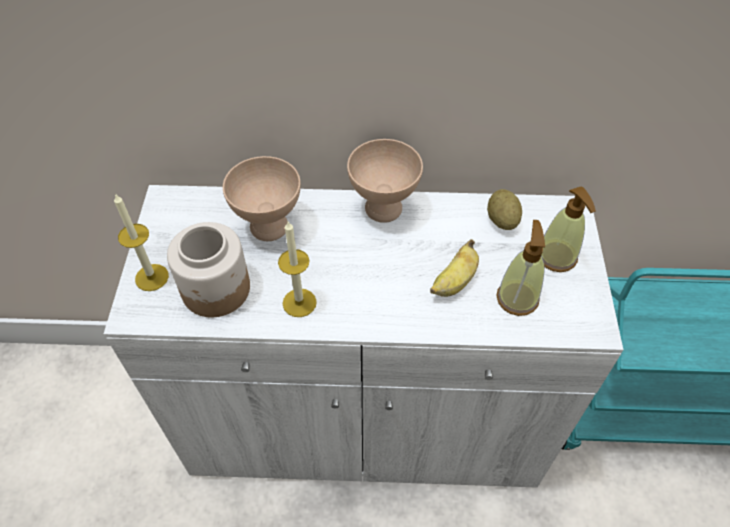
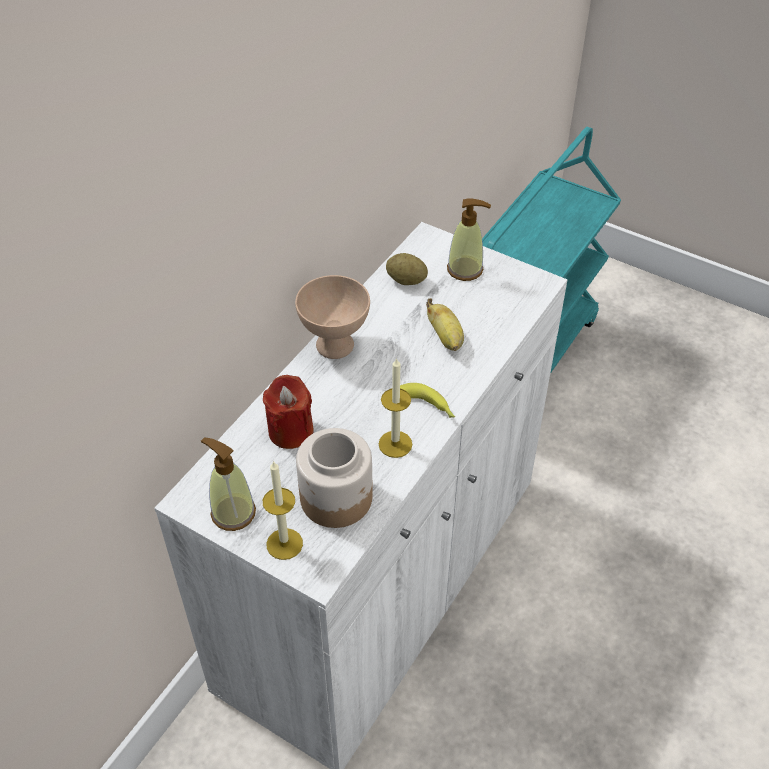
camera: 60 degrees left, 5 degrees down
beige bowl [223,156,301,241] -> red candle [263,375,314,449]
soap dispenser [496,220,545,316] -> soap dispenser moved to [201,438,256,531]
none -> banana [400,383,455,418]

